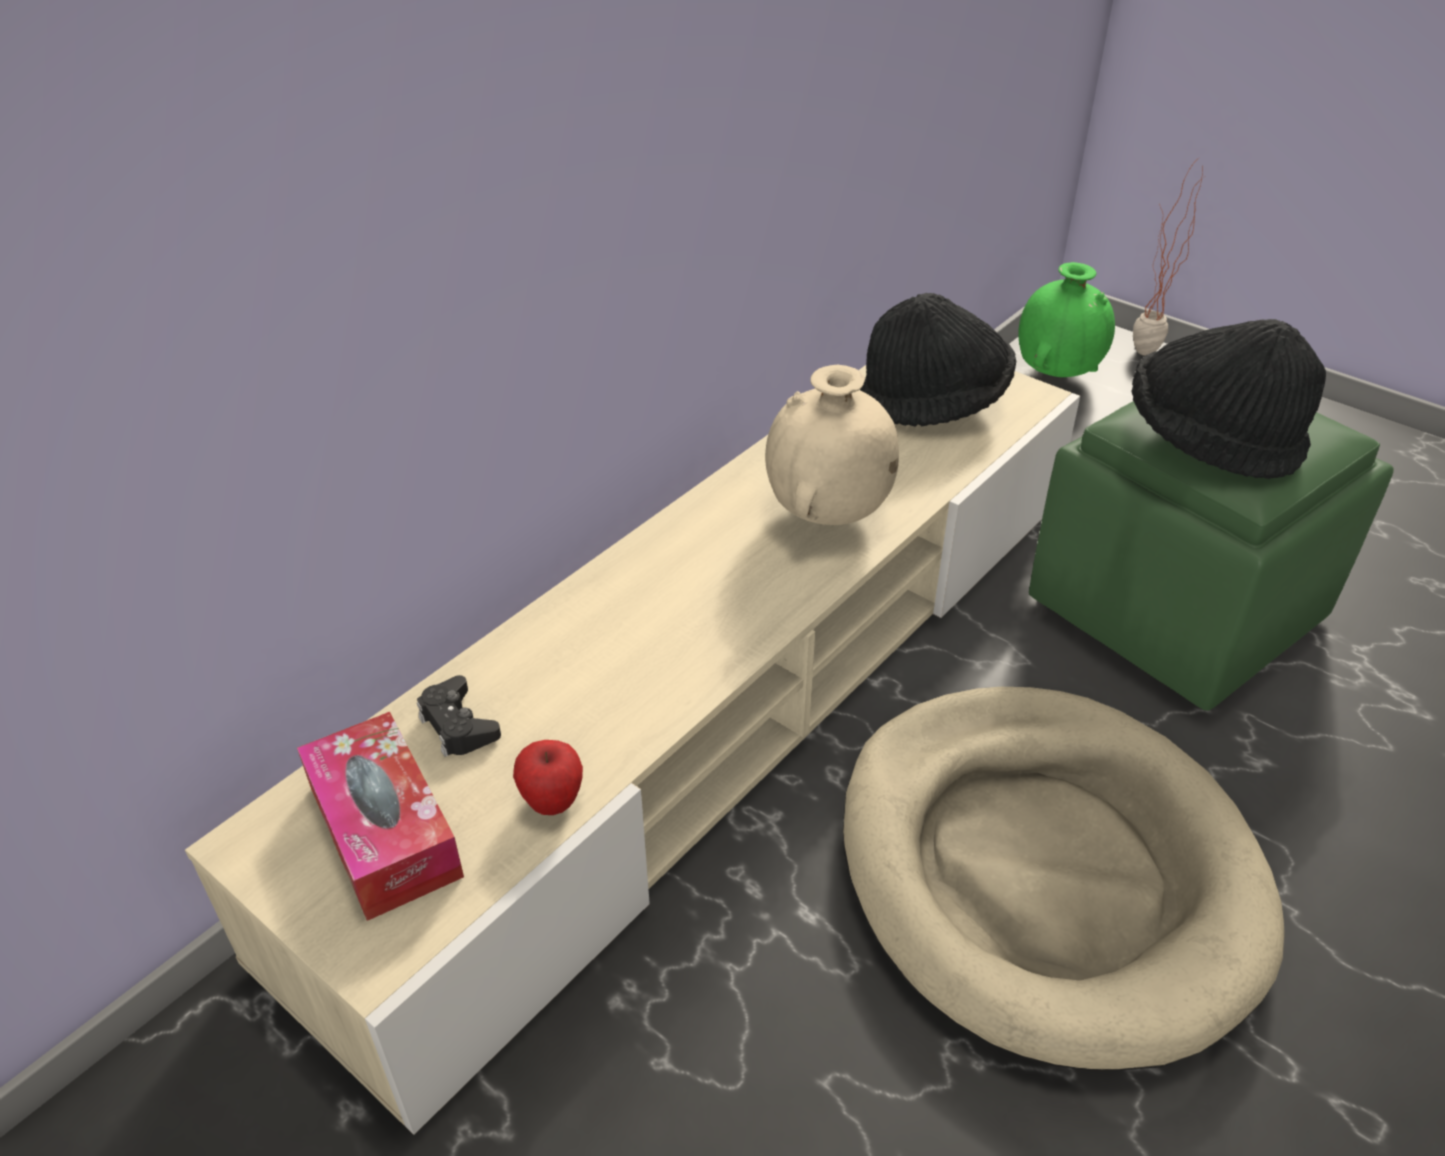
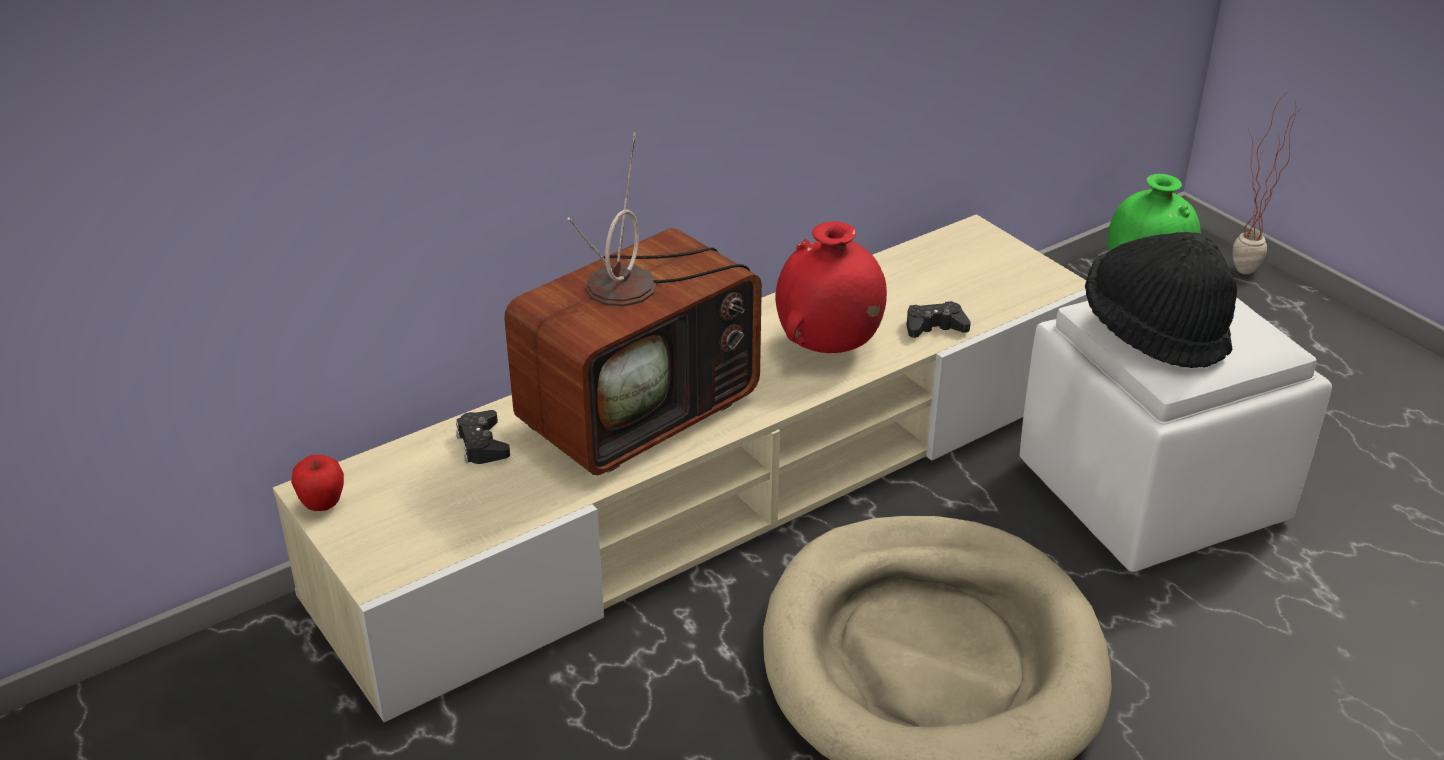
camera: 15 degrees right, 5 degrees down
tissue box [297,712,464,921] -> none
apple [513,740,583,815] -> apple moved to [291,455,344,511]
beige vase [765,365,899,525] -> red vase [775,221,887,353]
black hat [860,293,1016,427] -> none
green ottoman [1029,401,1394,711] -> white ottoman [1020,297,1332,572]
none -> television [504,132,762,475]
none -> black game controller [907,301,971,338]

